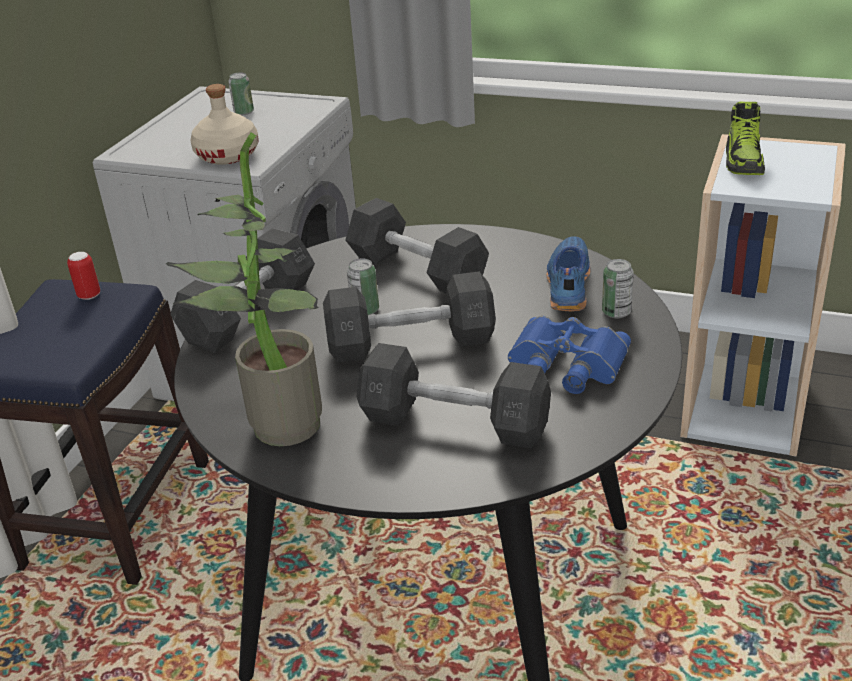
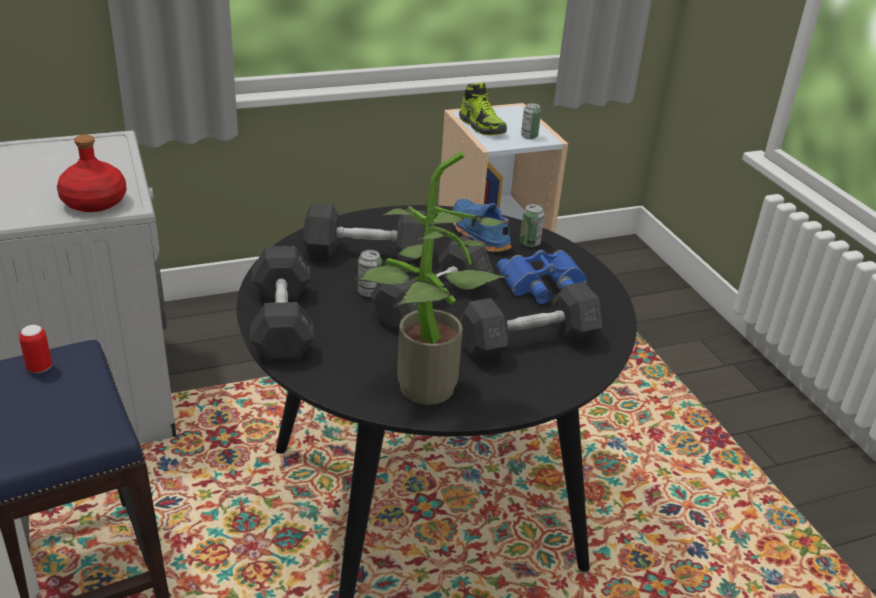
camera: 45 degrees left, 0 degrees up
beige bottle [190,84,259,165] -> red bottle [57,134,127,212]
can [228,72,254,115] -> can moved to [521,103,541,139]

